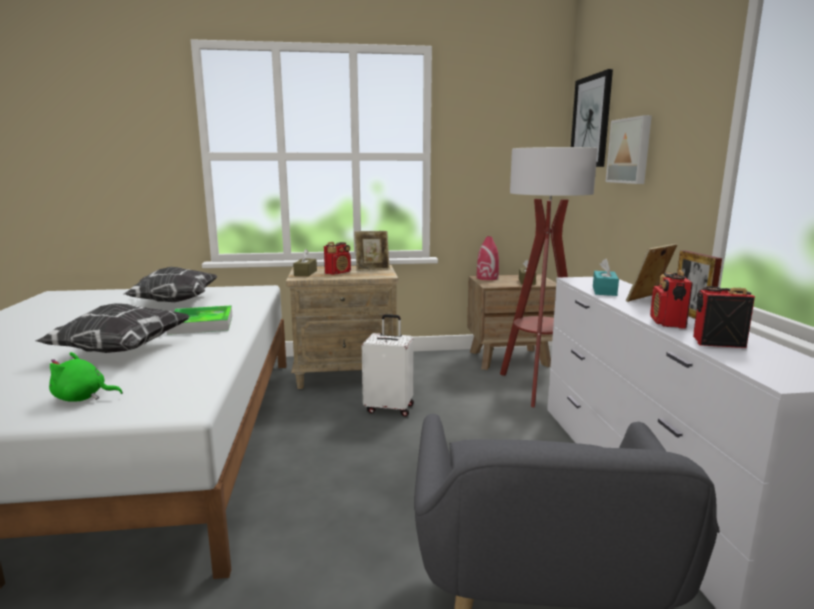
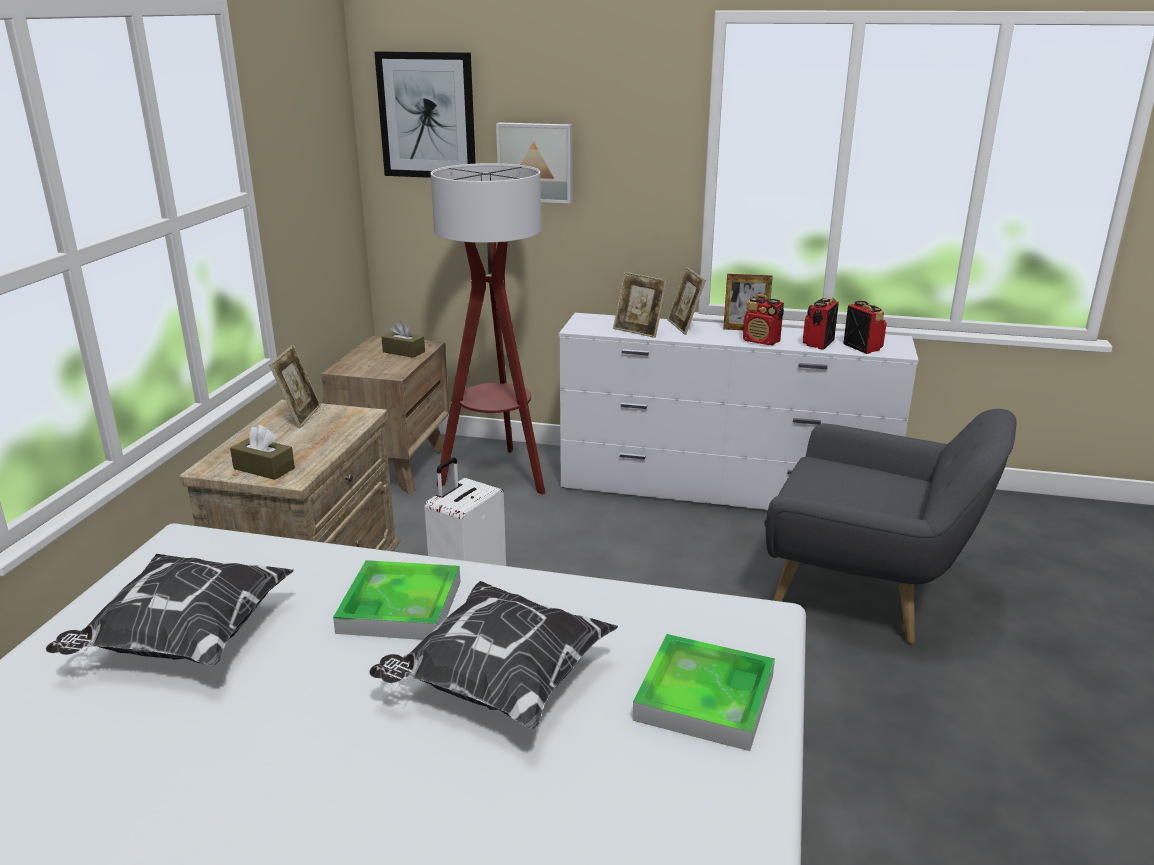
camera: 70 degrees left, 10 degrees up
green plush toy [49,352,123,402] -> tray [632,634,775,751]
radio [324,242,351,275] -> radio moved to [843,301,886,354]
red vase [477,236,499,280] -> none
turquoise tissue box [593,259,619,296] -> picture frame [613,272,667,338]

